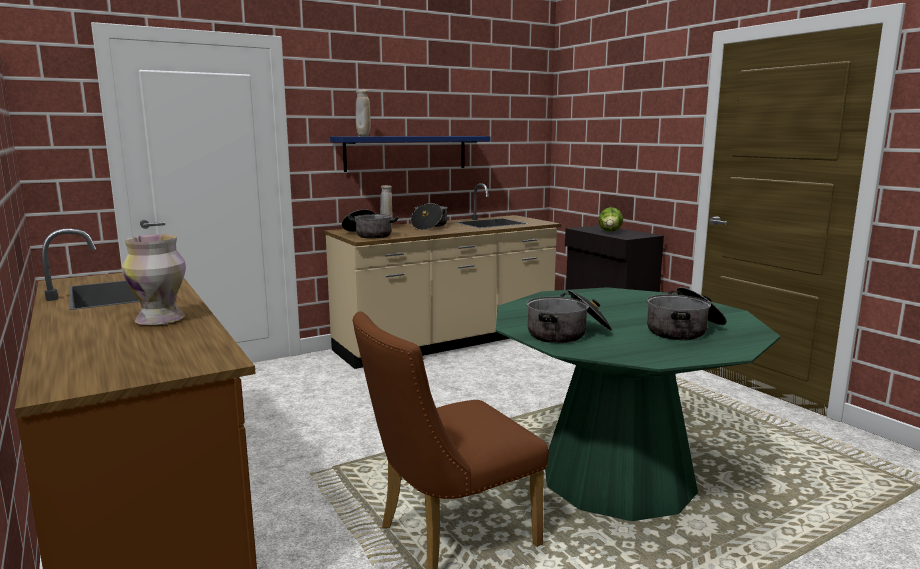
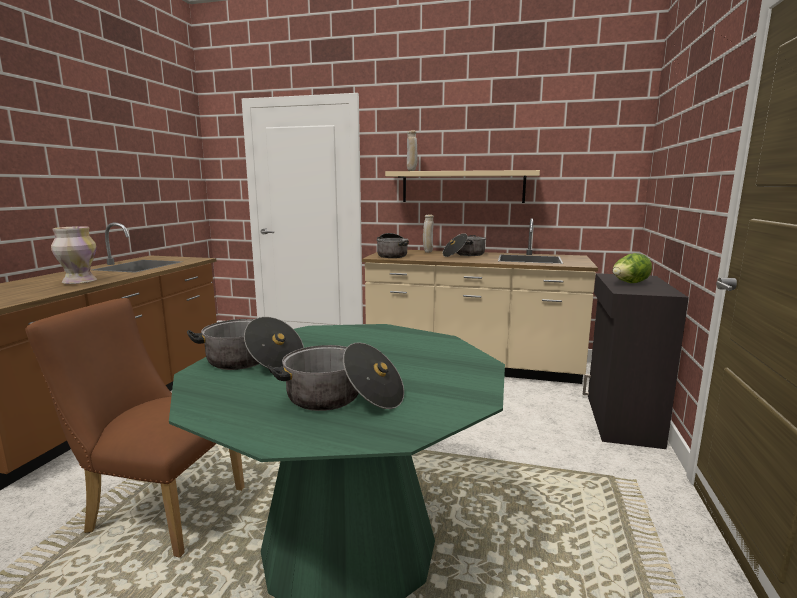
camera: 45 degrees right, 0 degrees up
blue shelf [330,136,490,172] -> beige shelf [385,170,540,203]

